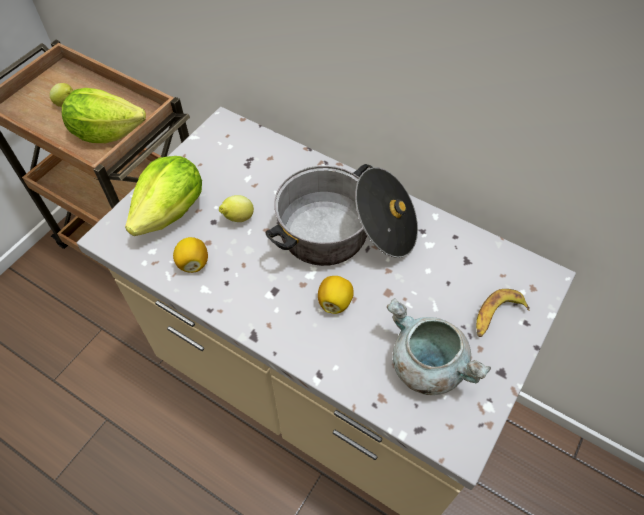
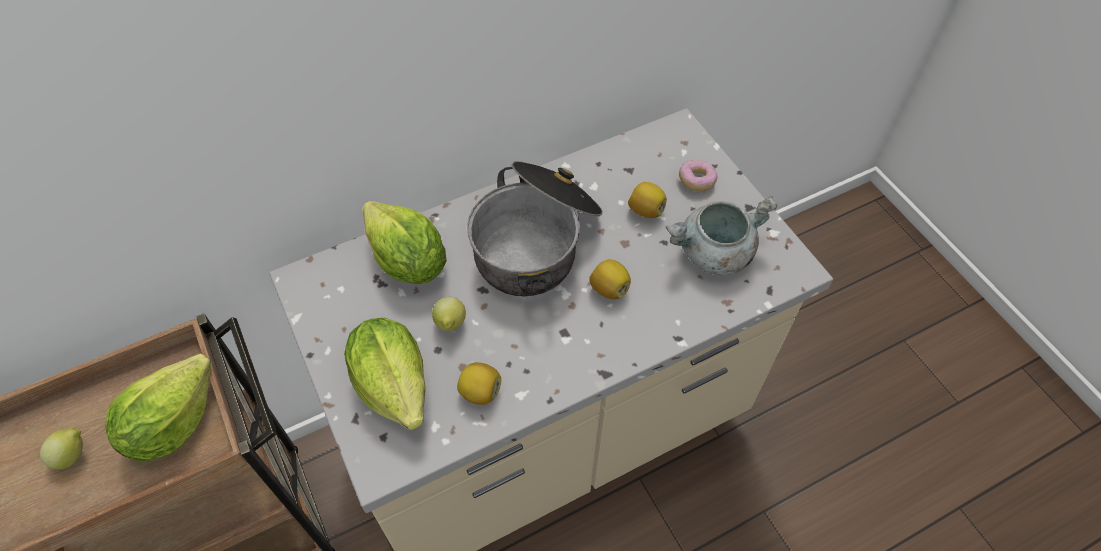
camera: 60 degrees left, 0 degrees up
banana [476,289,530,337] -> donut [679,160,718,191]
none -> lettuce [362,201,447,284]
none -> lemon [628,182,667,218]

